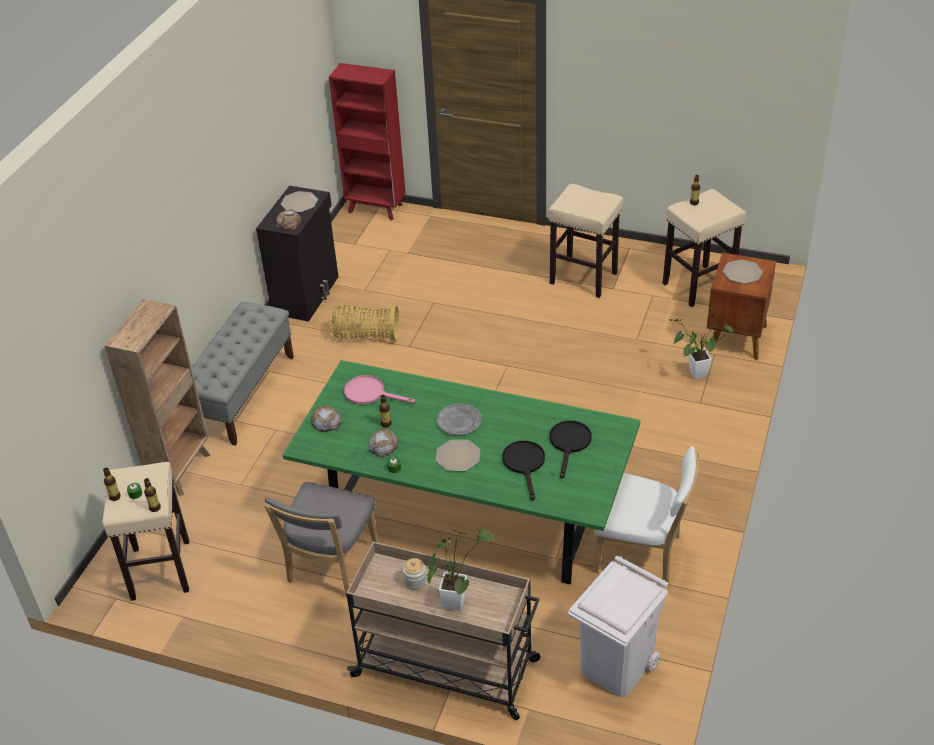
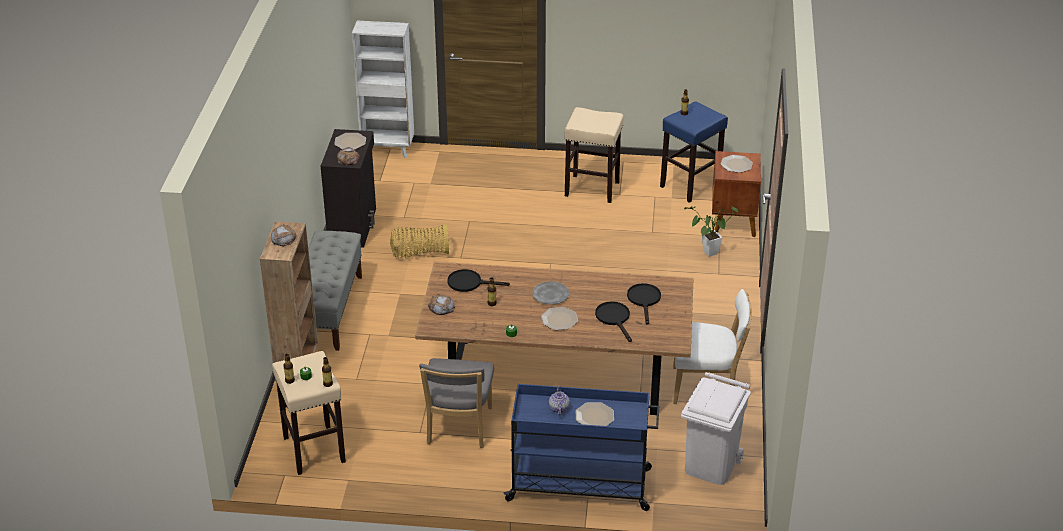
camera: 15 degrees left, 5 degrees down
green dining table [283,360,640,585] -> brown dining table [415,262,694,415]
red bookcase [329,63,406,220] -> white bookcase [352,21,414,158]
pink frying pan [344,375,415,405] -> black frying pan [448,269,510,292]
beige cart [346,541,540,720] -> blue cart [503,384,659,511]
bread [368,428,400,457] -> bread moved to [271,224,297,246]
jar [403,558,427,590] -> teapot [549,385,570,415]
potted plant [427,529,495,611] -> plate [575,402,614,426]
beige stool [663,189,746,307] -> blue stool [660,101,728,203]

